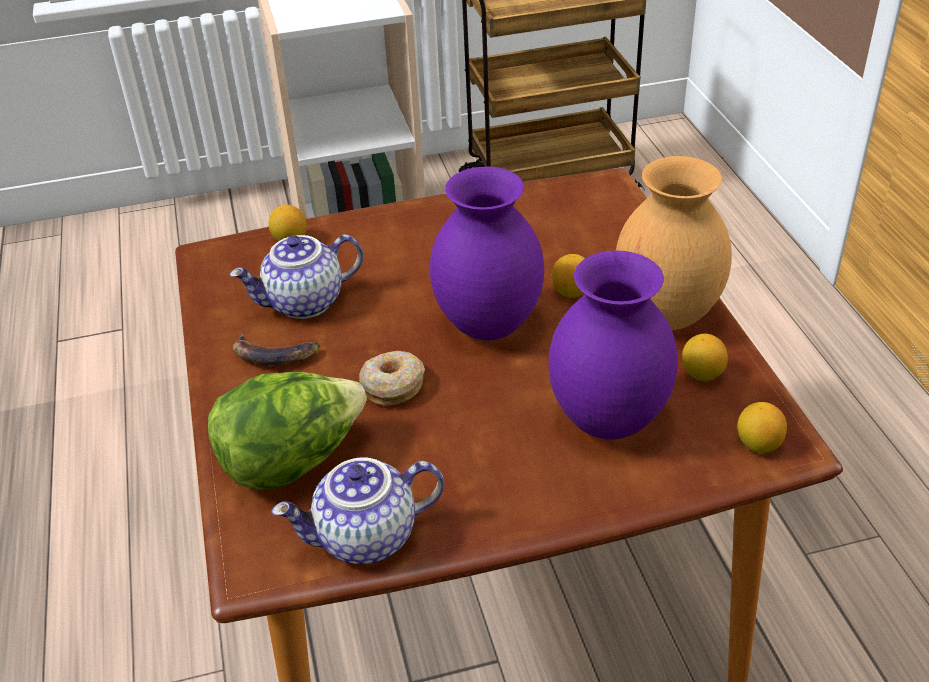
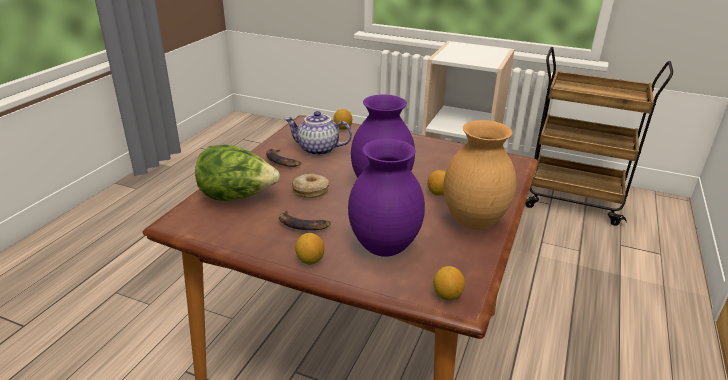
camera: 35 degrees right, 10 degrees down
teapot [272,457,444,564] -> none
lemon [682,334,728,381] -> lemon moved to [295,233,324,264]
none -> banana [279,210,331,230]

